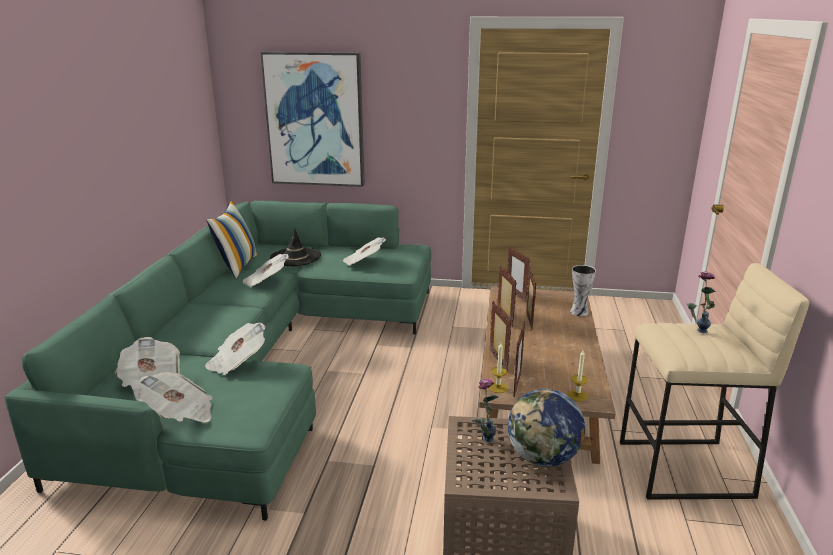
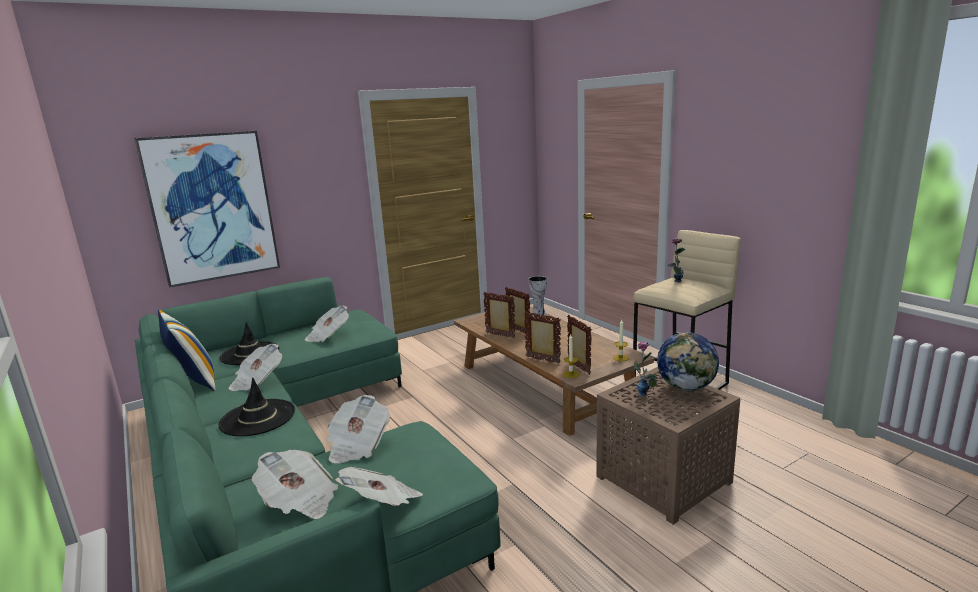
camera: 40 degrees left, 5 degrees down
picture frame [507,247,530,302] -> none
none -> black hat [219,378,295,436]

